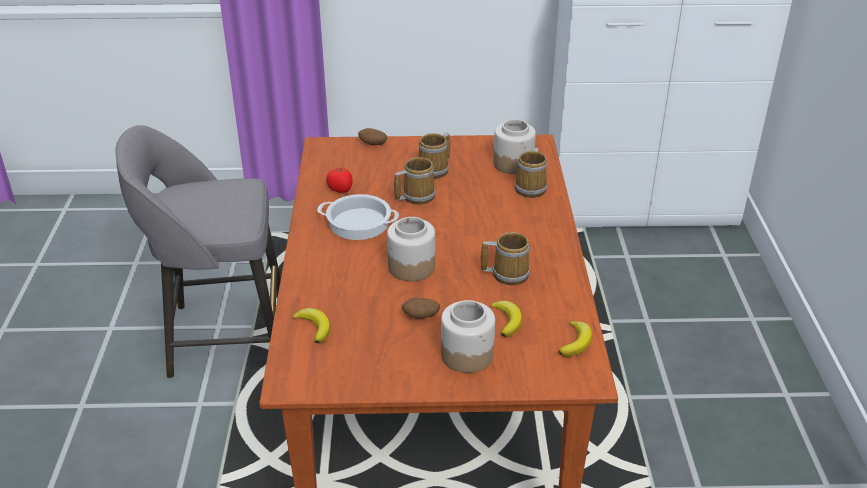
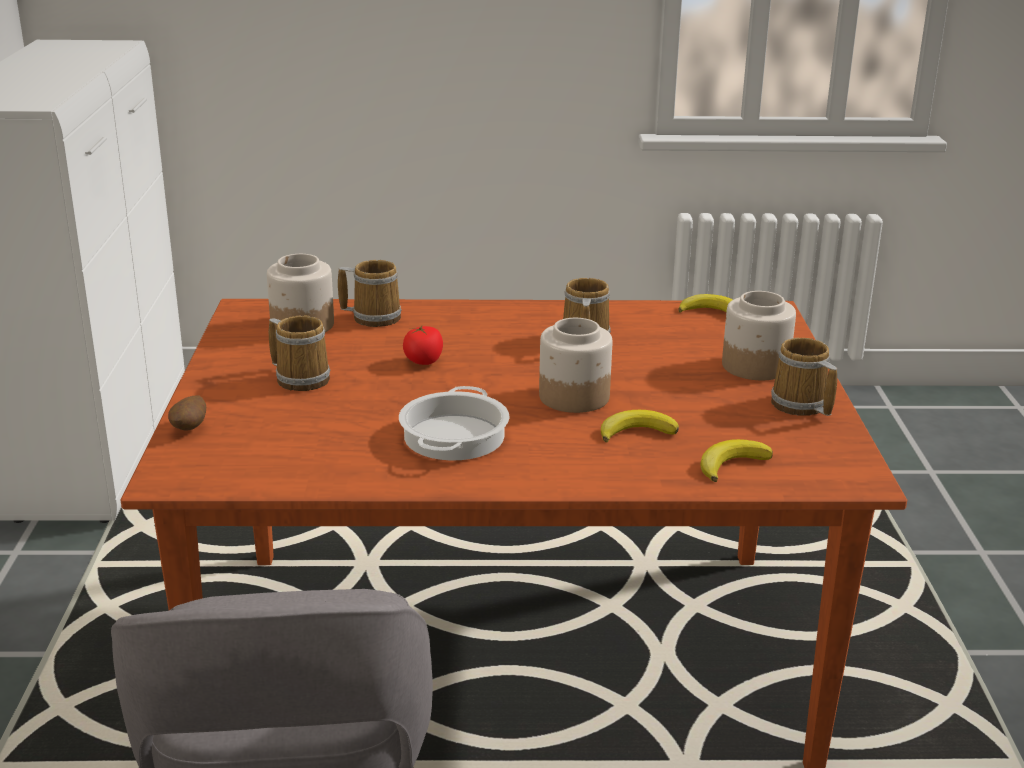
camera: 90 degrees left, 10 degrees down
tomato [326,166,352,193] -> tomato moved to [403,326,443,365]
mug [394,157,435,205] -> mug moved to [771,338,837,416]
potato [402,298,440,319] -> none
banana [490,301,522,337] -> banana moved to [601,410,679,442]

